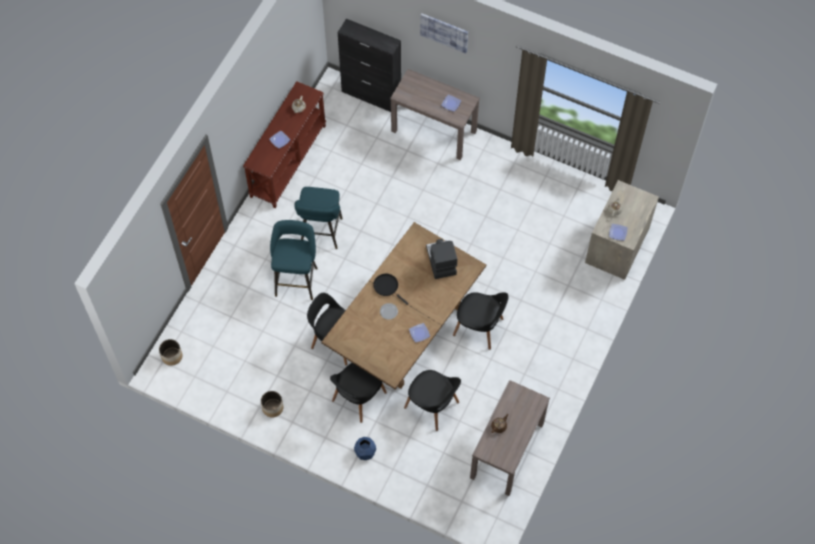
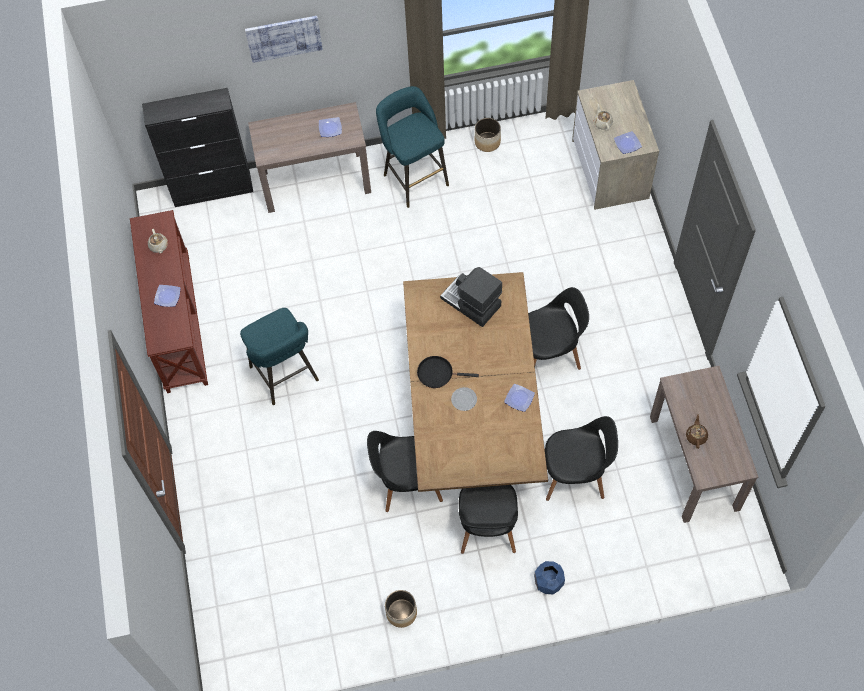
camera: 35 degrees left, 0 degrees up
planter [159,339,182,366] -> planter moved to [475,118,501,152]
turquoise stool [270,220,318,300] -> turquoise stool moved to [376,86,449,208]

